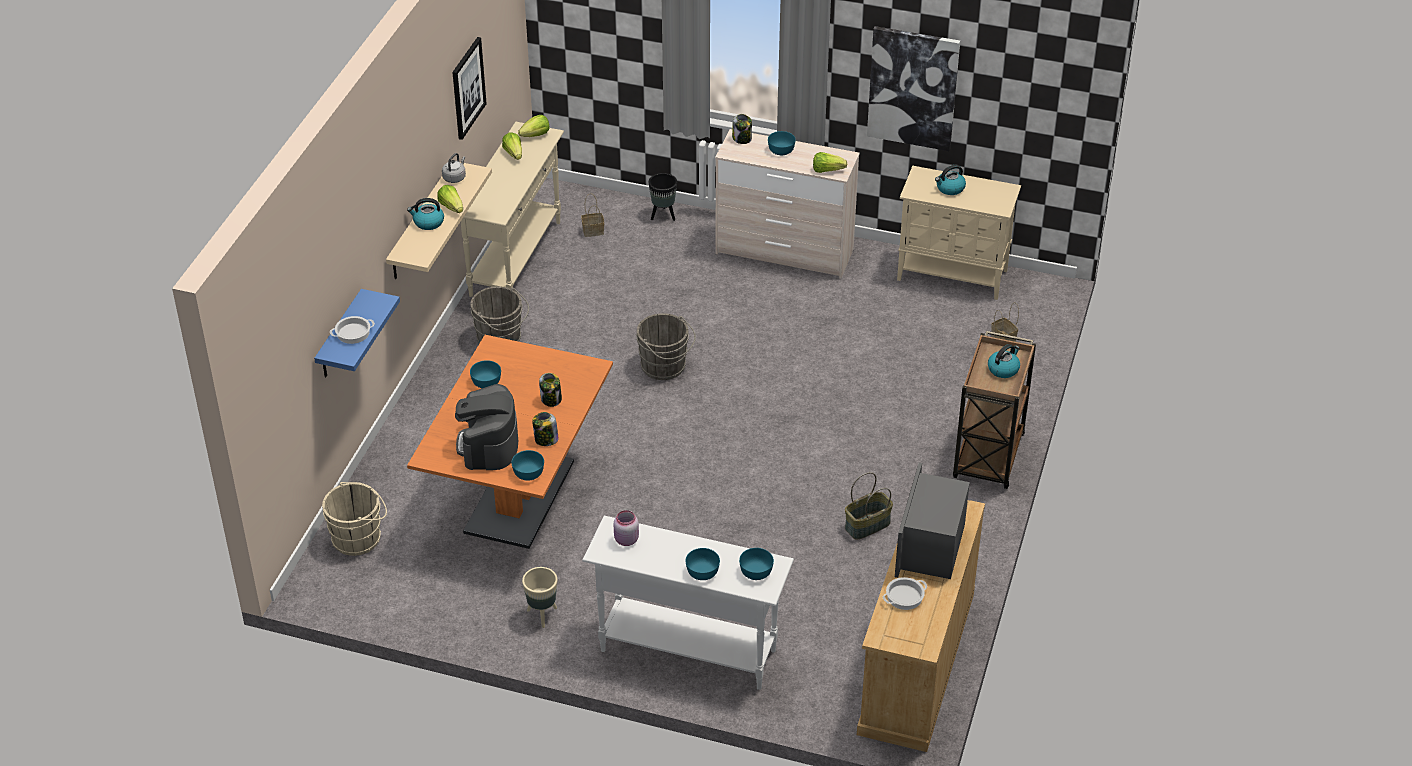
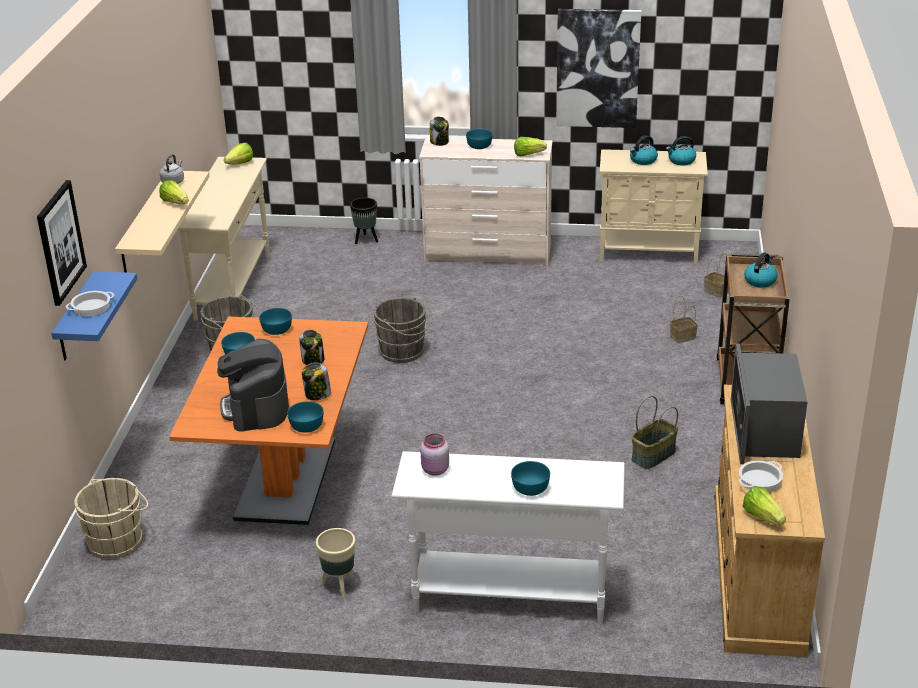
camera: 10 degrees left, 10 degrees down
kettle [407,198,444,230] -> kettle moved to [666,136,696,166]
picture [452,37,487,140] -> picture moved to [37,180,87,306]
lettuce [502,133,522,160] -> lettuce moved to [742,487,786,526]
basket [581,193,604,237] -> basket moved to [670,296,698,343]
turquoise bowl [739,548,774,580] -> turquoise bowl moved to [259,308,292,335]

